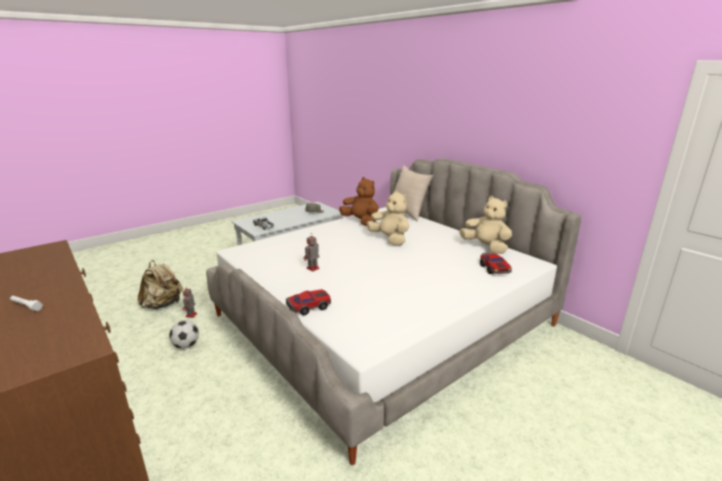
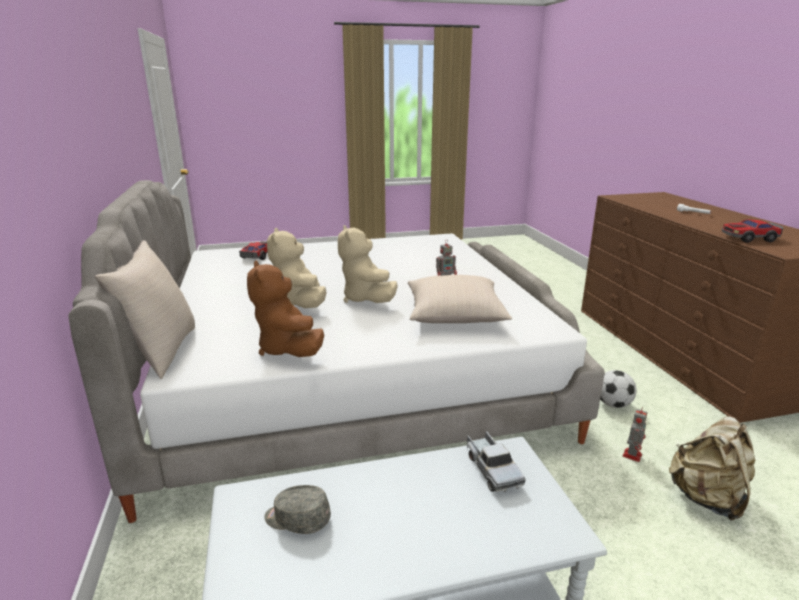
camera: 155 degrees left, 0 degrees up
toy car [286,289,331,315] -> toy car moved to [722,219,784,243]
beige plush toy [459,196,512,254] -> beige plush toy moved to [338,225,398,303]
none -> beige pillow [408,275,512,323]

